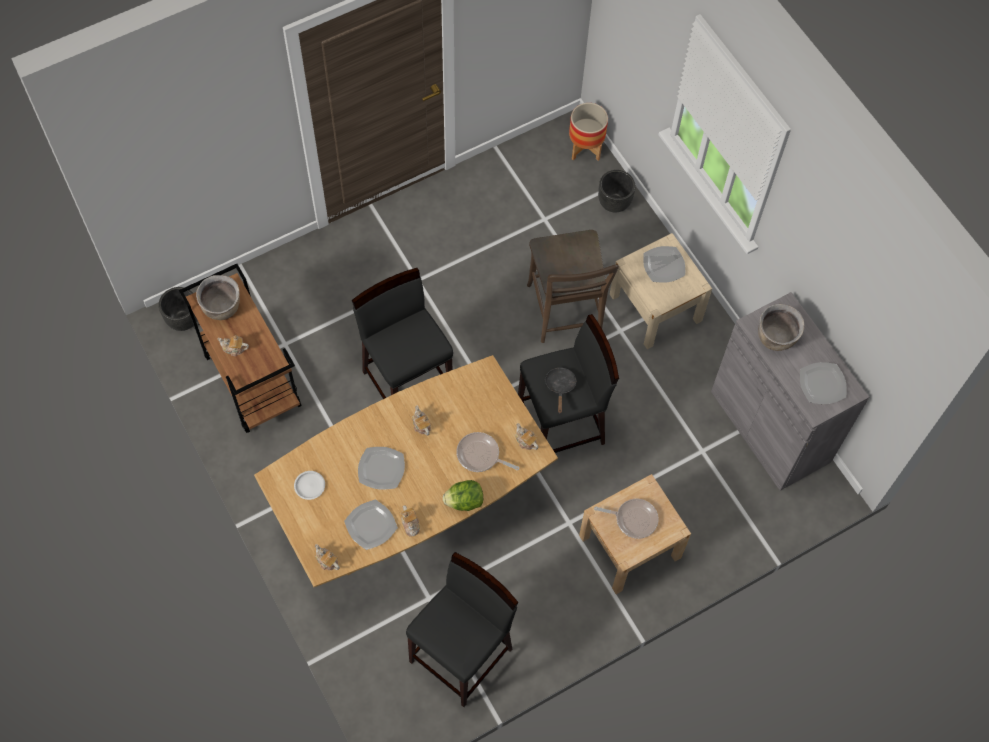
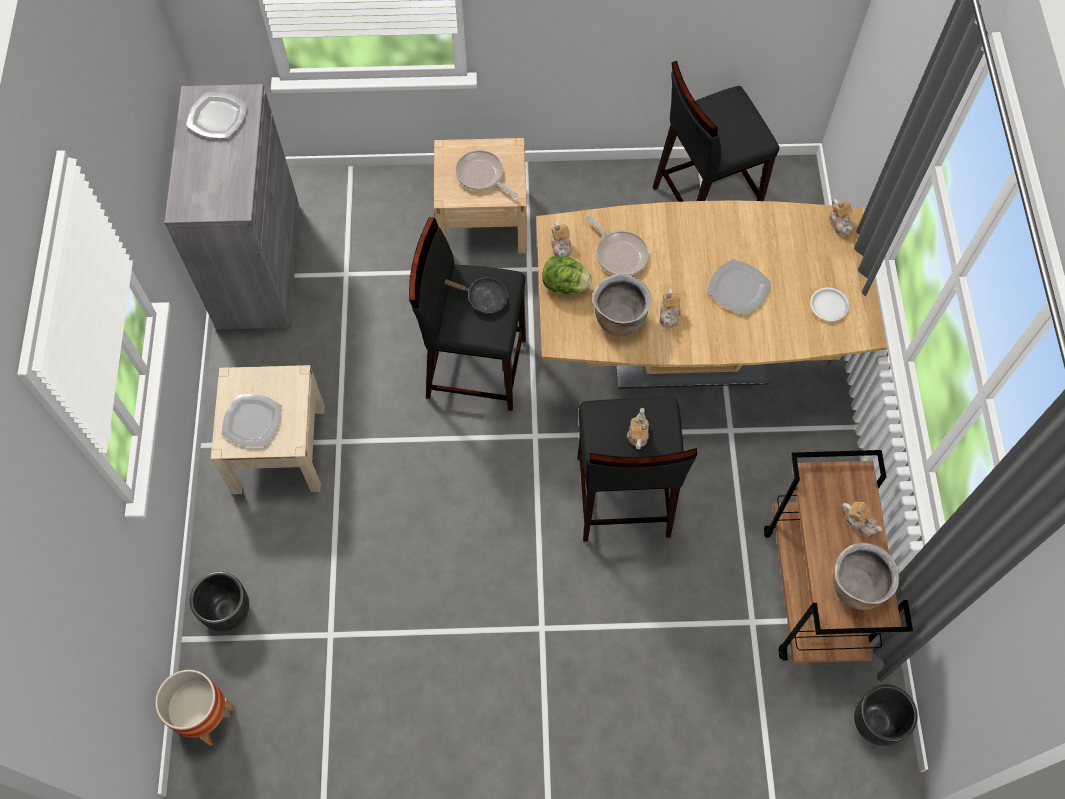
camera: 150 degrees left, 0 degrees up
plate [344,499,398,550] -> none
teapot [401,506,420,537] -> teapot moved to [627,408,649,450]
lettuce [443,480,483,511] -> lettuce moved to [542,256,592,294]
brown chair [527,230,619,343] -> none
black frying pan [545,368,577,414] -> black frying pan turned 105 degrees counterclockwise [445,277,508,313]
brown cooking pot [758,304,804,351] -> brown cooking pot moved to [592,274,651,336]

